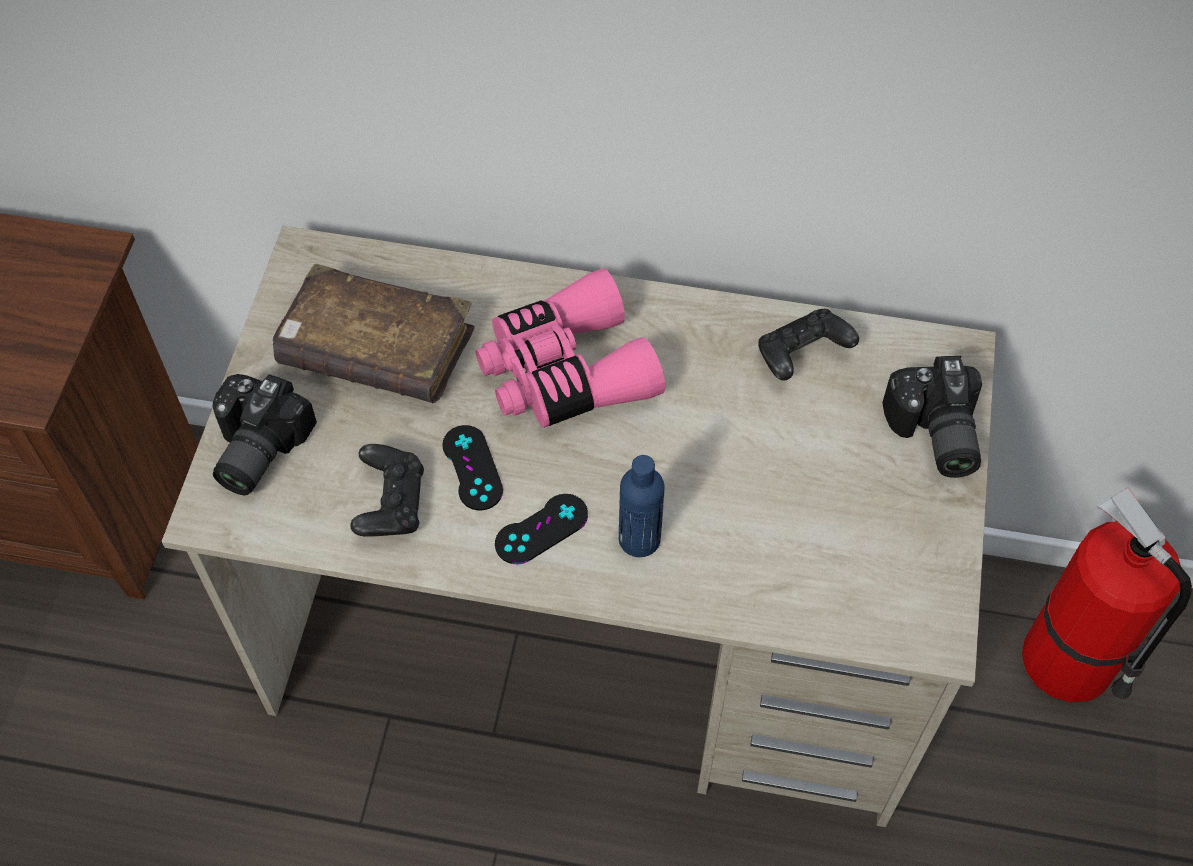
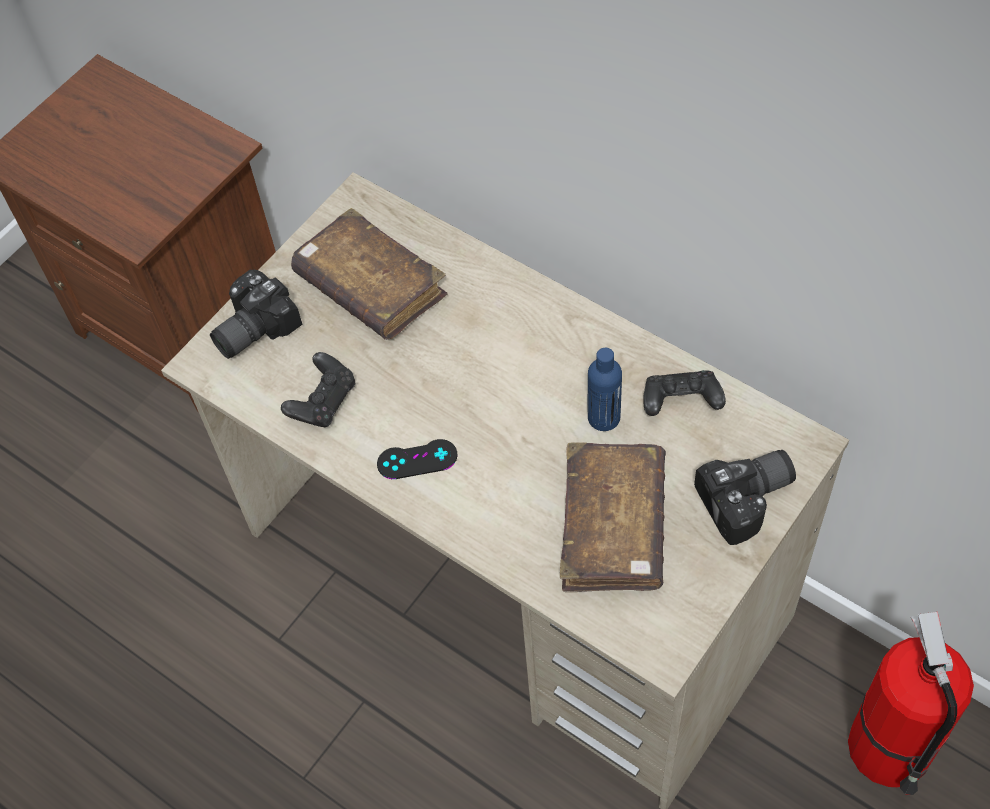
camera: 30 degrees right, 0 degrees up
black game controller [442,425,503,511] -> none
pink binoculars [475,268,665,428] -> none
blue bottle [619,455,665,557] -> blue bottle moved to [588,348,622,431]
camera [882,356,982,478] -> camera turned 135 degrees counterclockwise [694,450,796,545]
none -> brown book [560,442,666,592]

